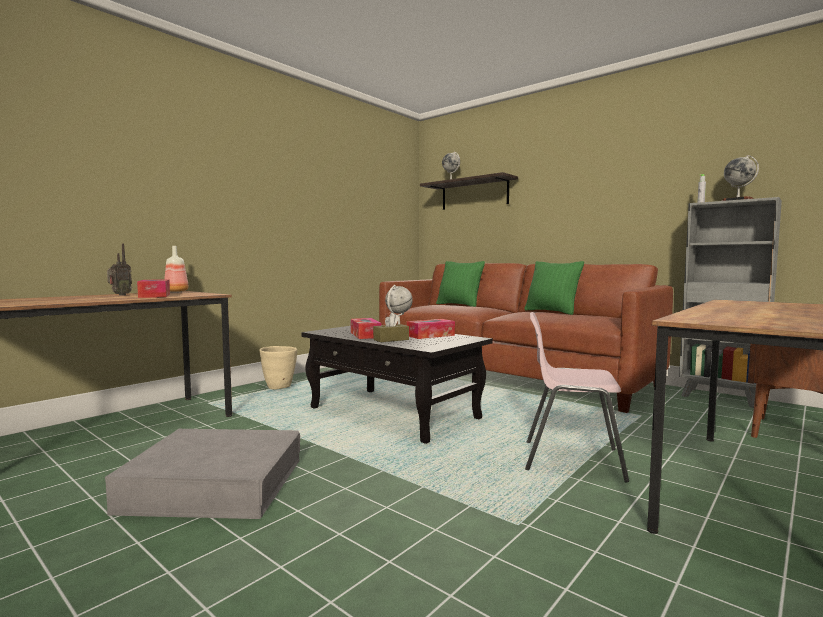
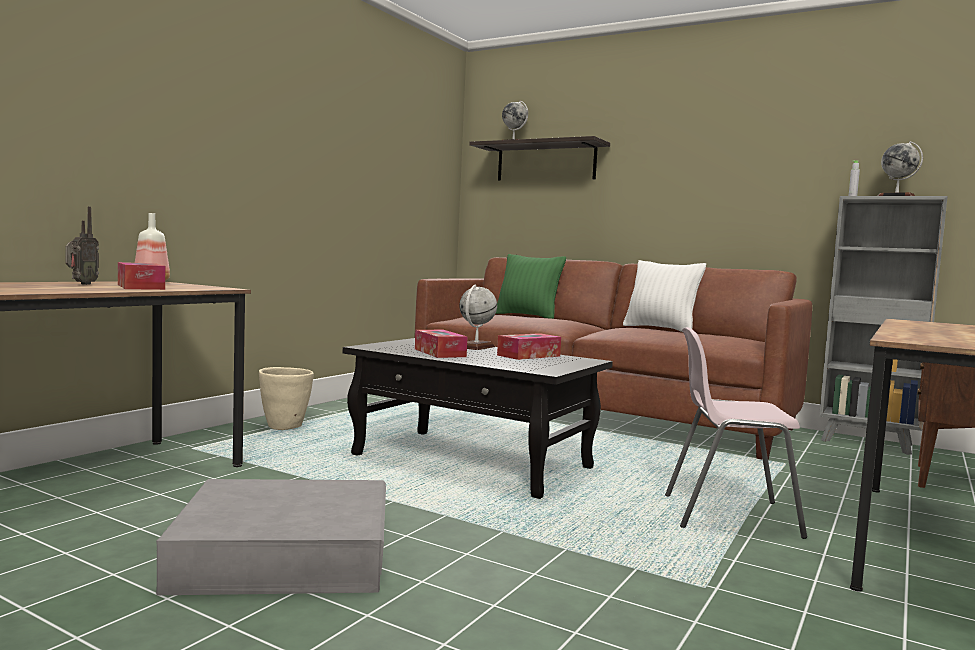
camera: 10 degrees left, 0 degrees up
brown tissue box [373,313,409,342] -> none
green pillow [524,261,584,315] -> white pillow [623,260,706,332]

